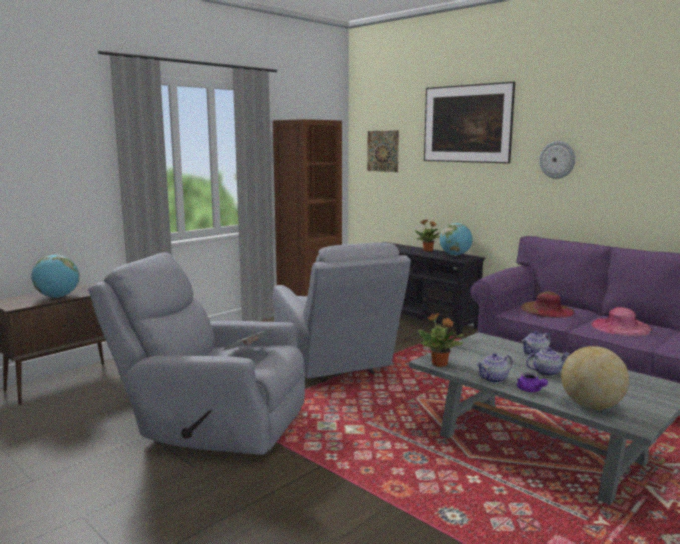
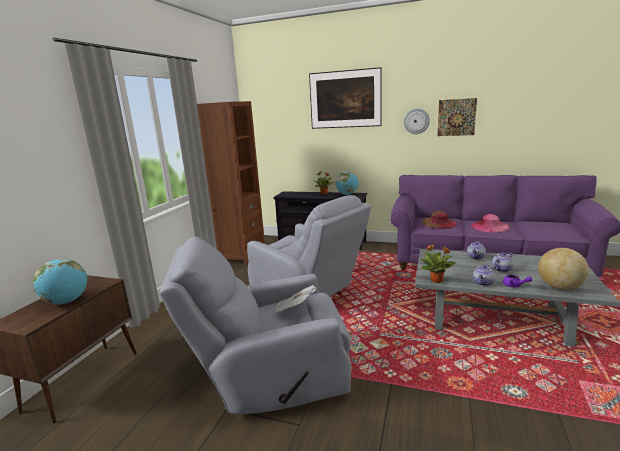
camera: 25 degrees left, 5 degrees up
picture [367,131,399,172] -> picture moved to [437,98,477,136]

